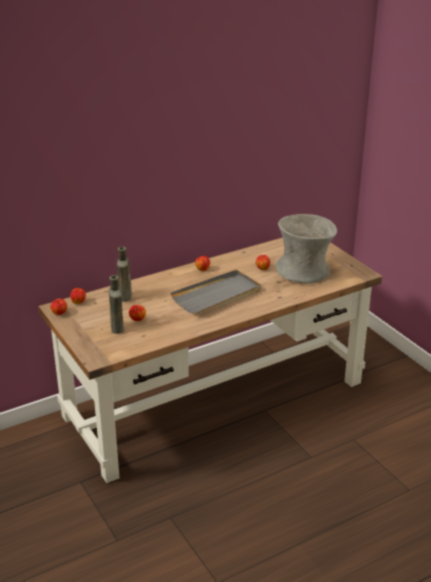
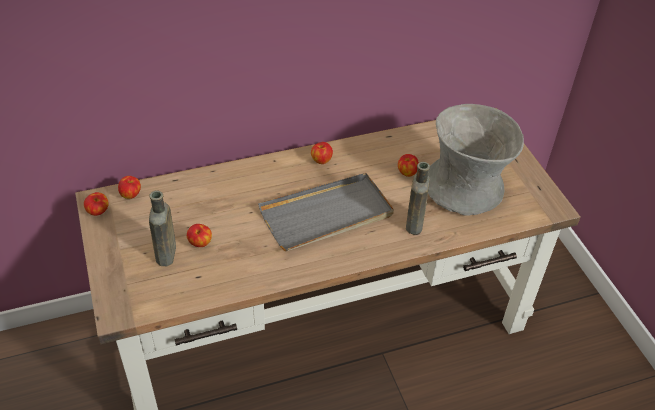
camera: 10 degrees right, 15 degrees up
brown bottle [117,247,132,302] -> brown bottle moved to [406,162,430,235]

